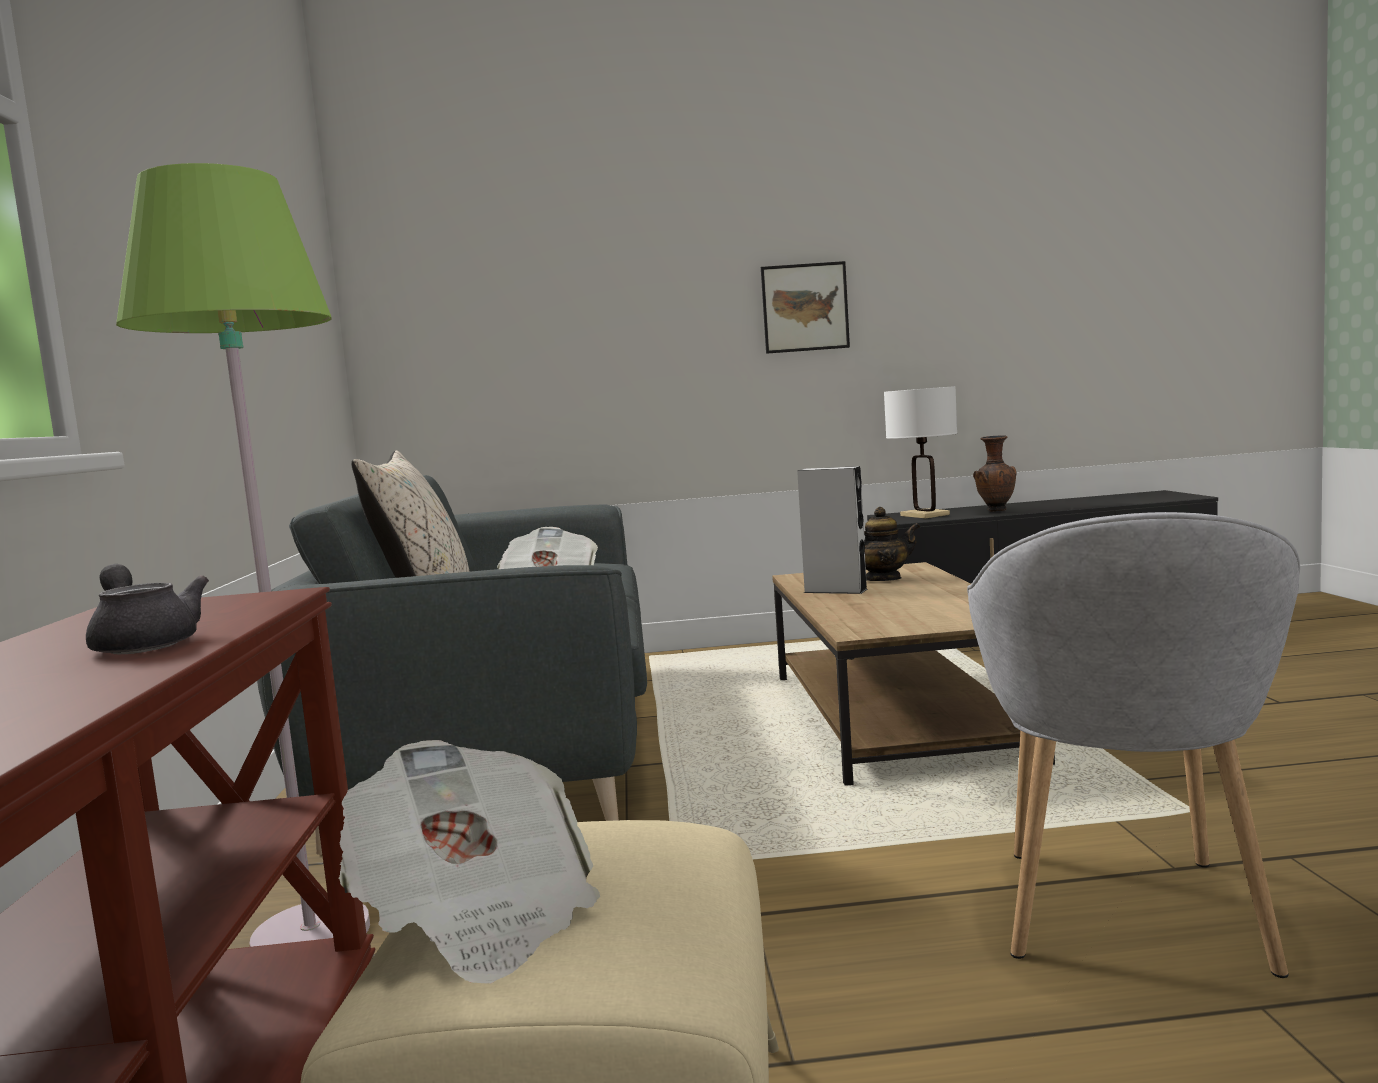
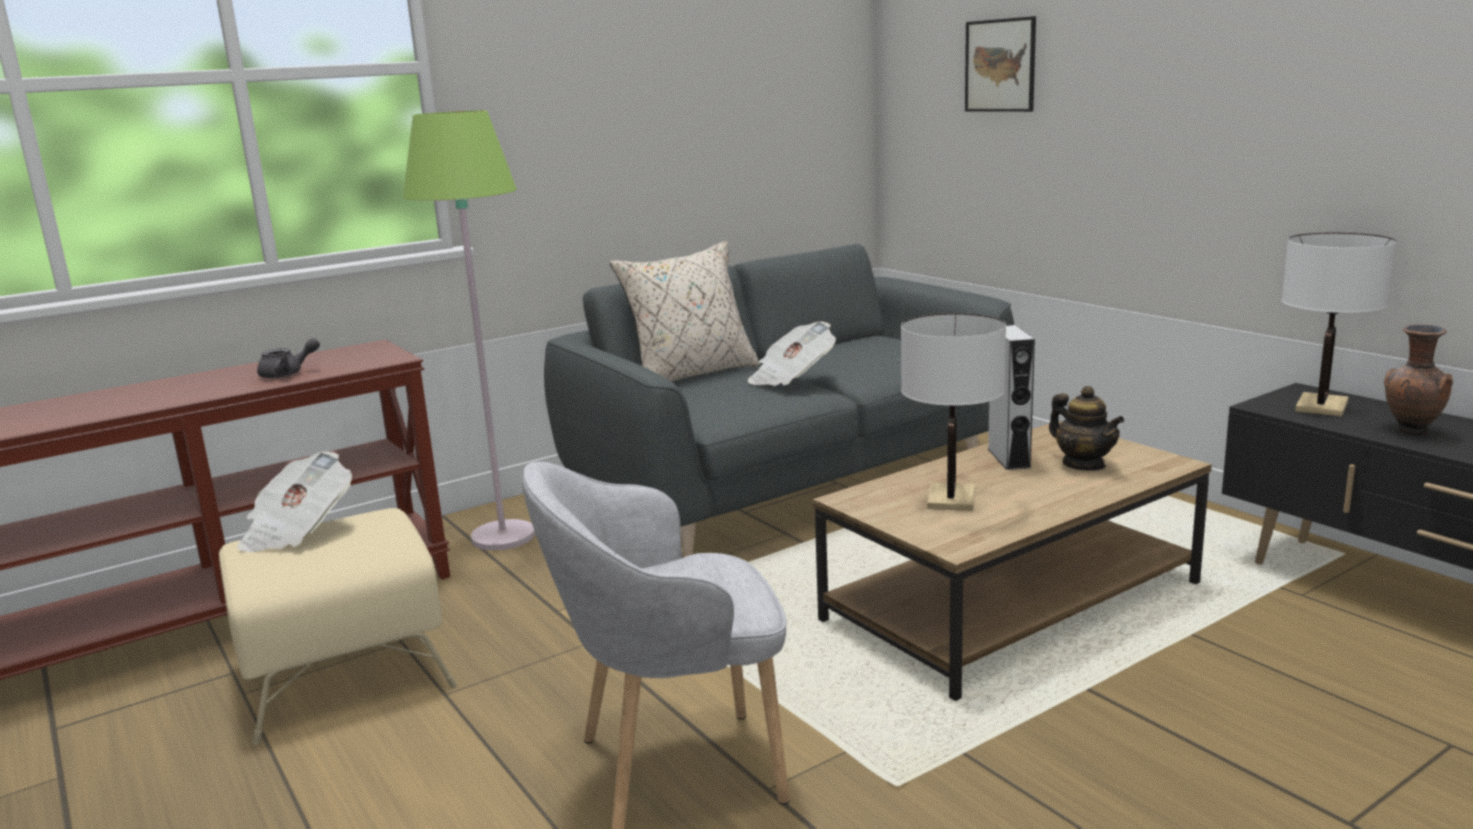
camera: 60 degrees right, 10 degrees up
grey teapot [86,564,209,654] -> grey teapot turned 45 degrees clockwise [257,338,320,378]
picture [761,261,850,354] -> picture moved to [965,16,1036,112]
none -> white table lamp [901,313,1006,511]

